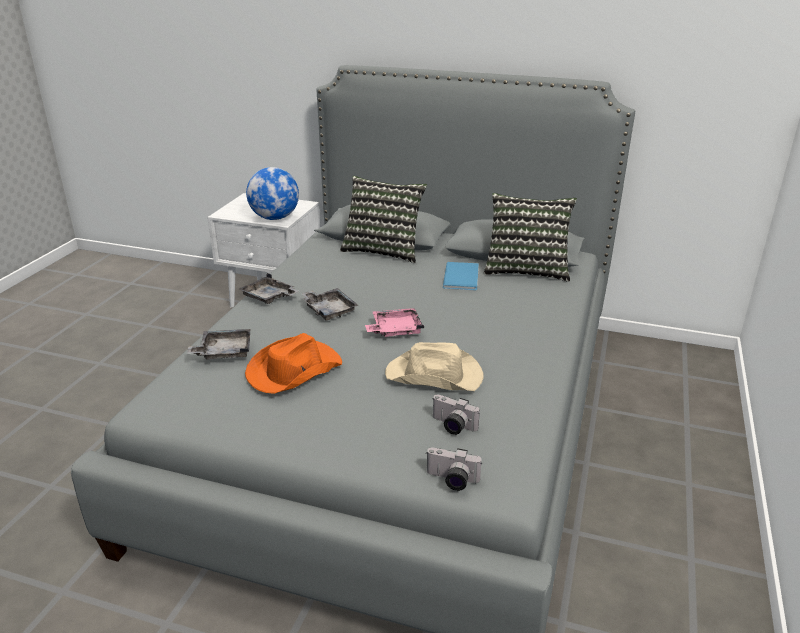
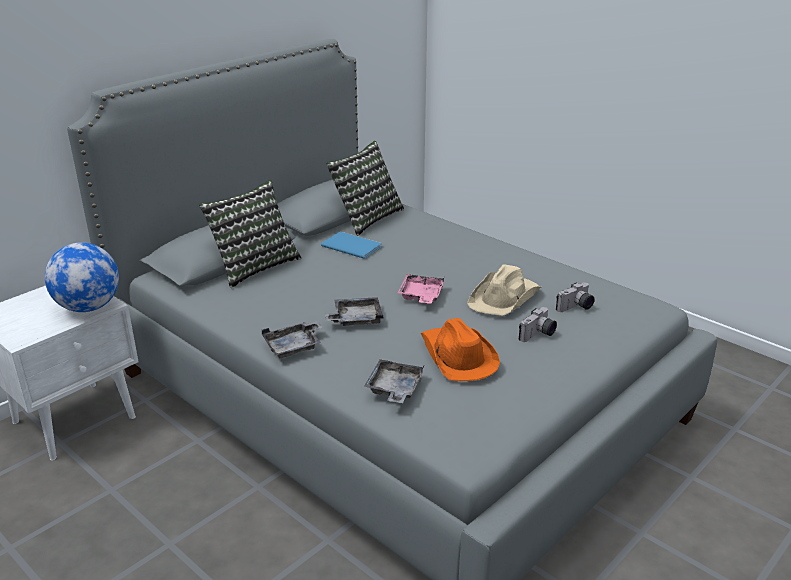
camera: 65 degrees left, 0 degrees up
camera [427,447,482,491] -> camera moved to [519,307,557,342]

